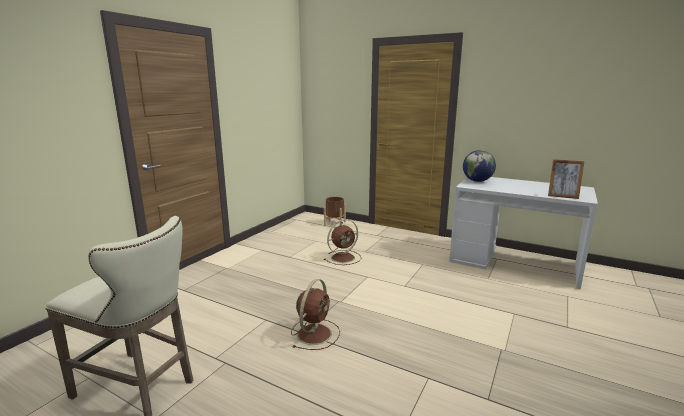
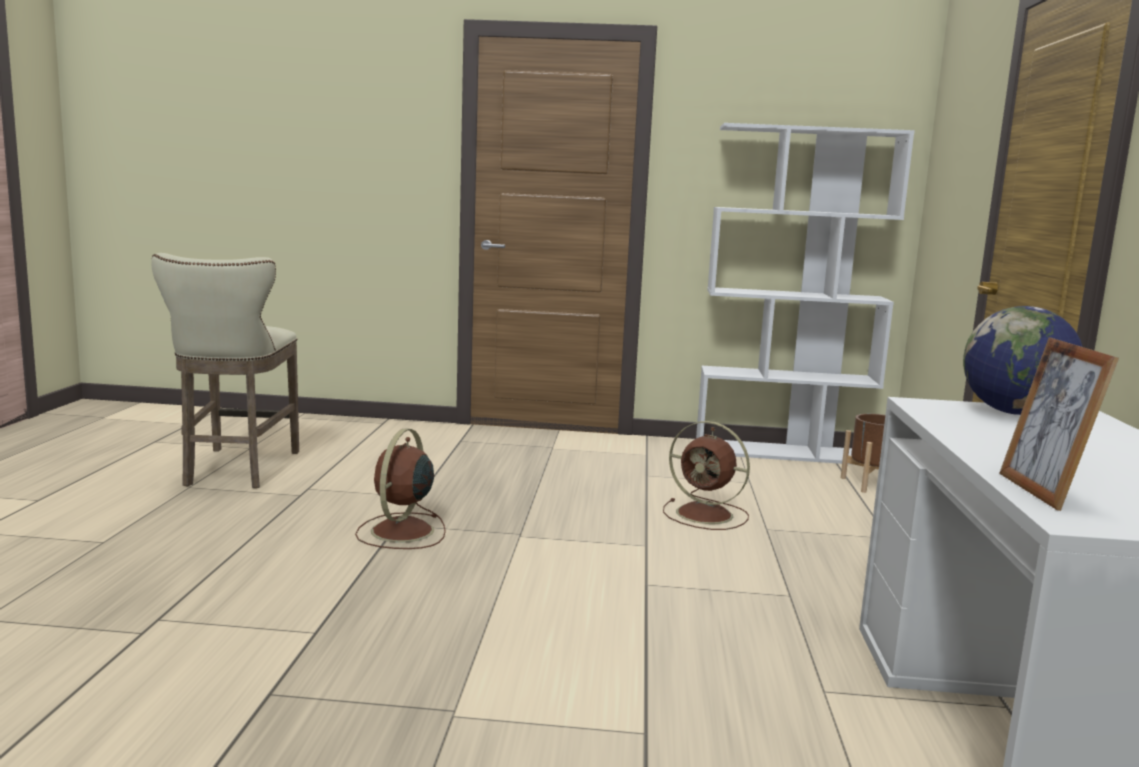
camera: 65 degrees right, 5 degrees down
brown fan [291,279,340,350] -> brown fan turned 105 degrees clockwise [355,429,446,549]
none -> white bookcase [696,123,915,465]

